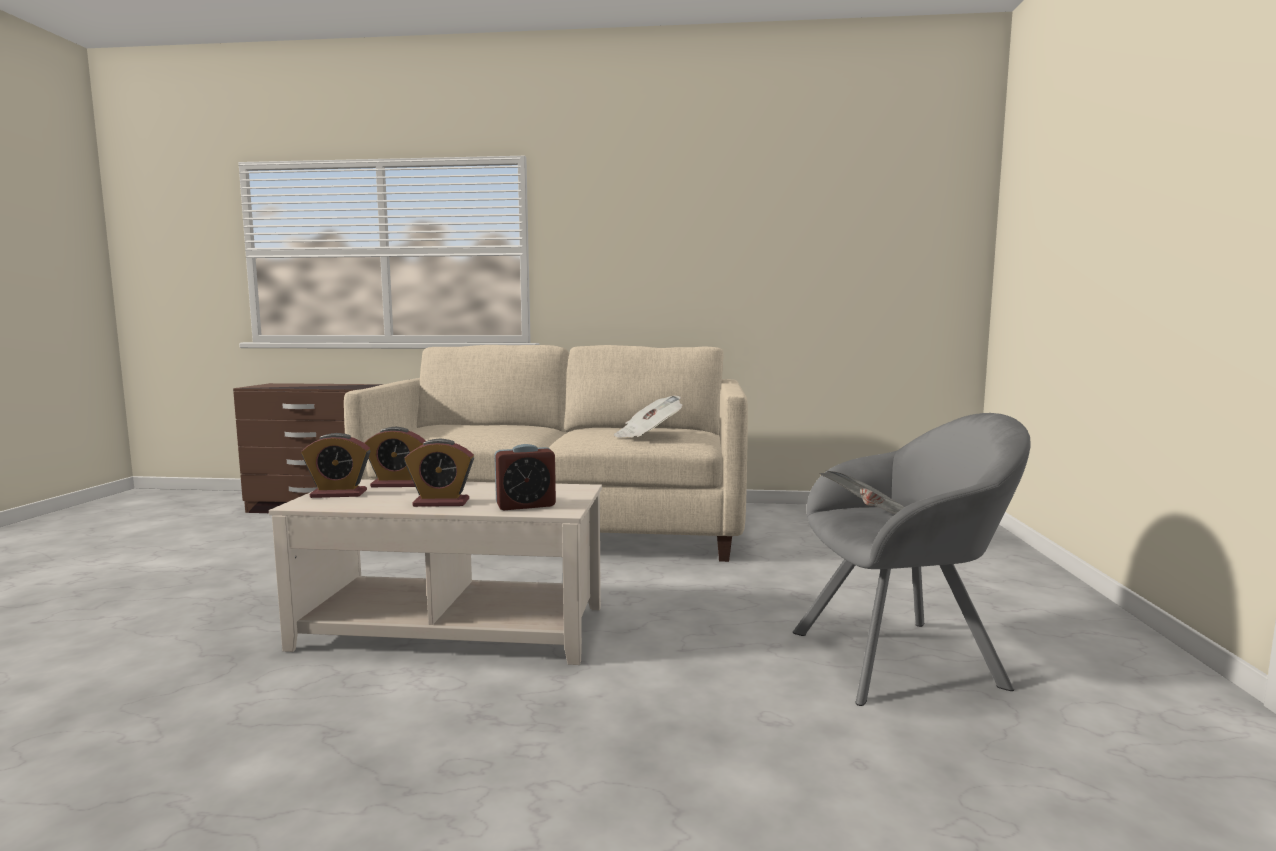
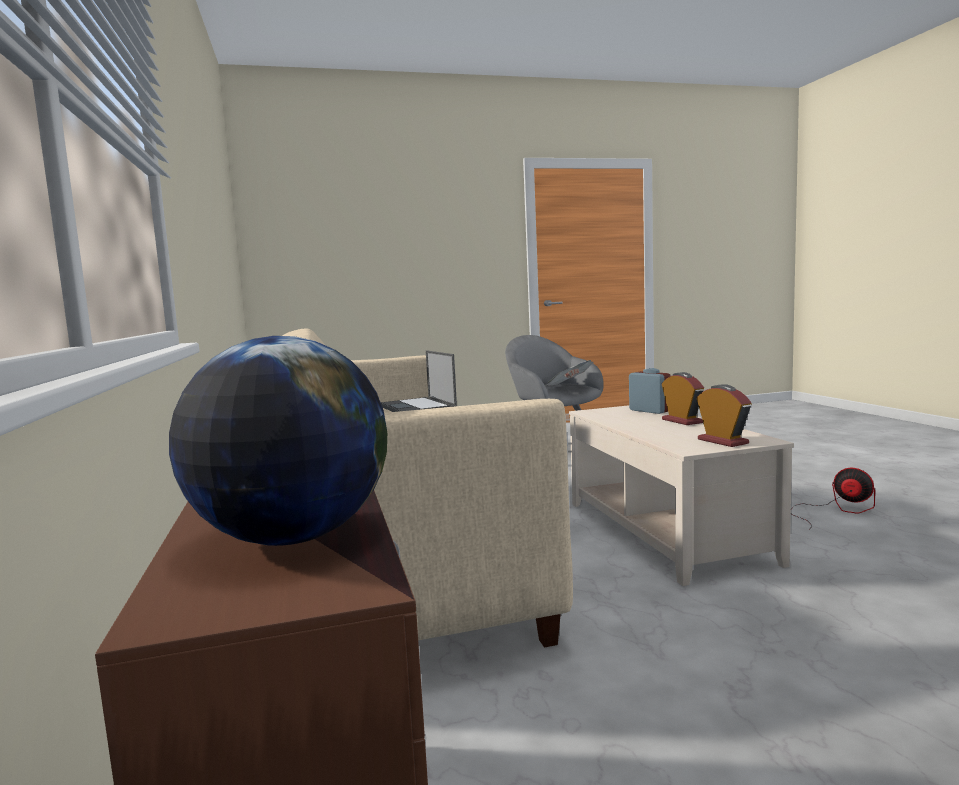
camera: 110 degrees left, 0 degrees up
alarm clock [364,427,426,487] -> none
newspaper [614,395,682,438] -> laptop [381,350,457,412]
none -> globe [169,336,387,546]
none -> fan [791,468,875,530]

